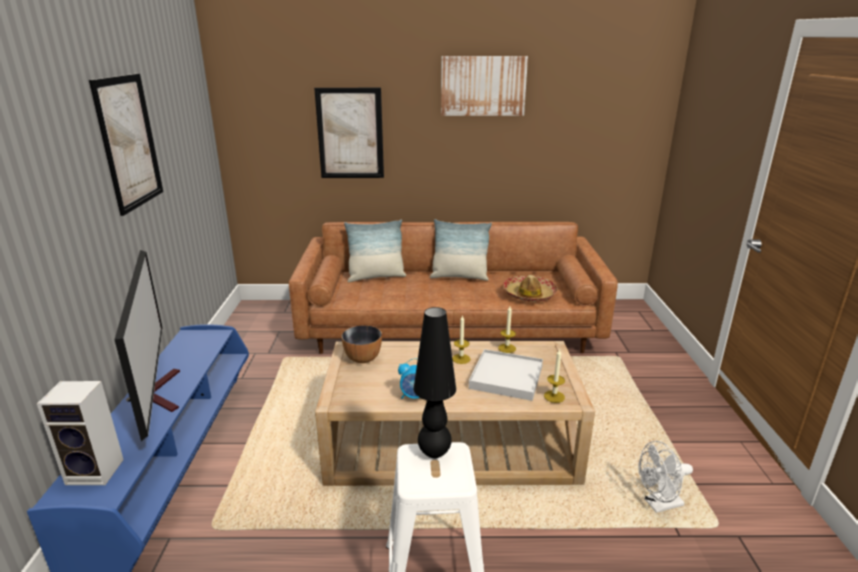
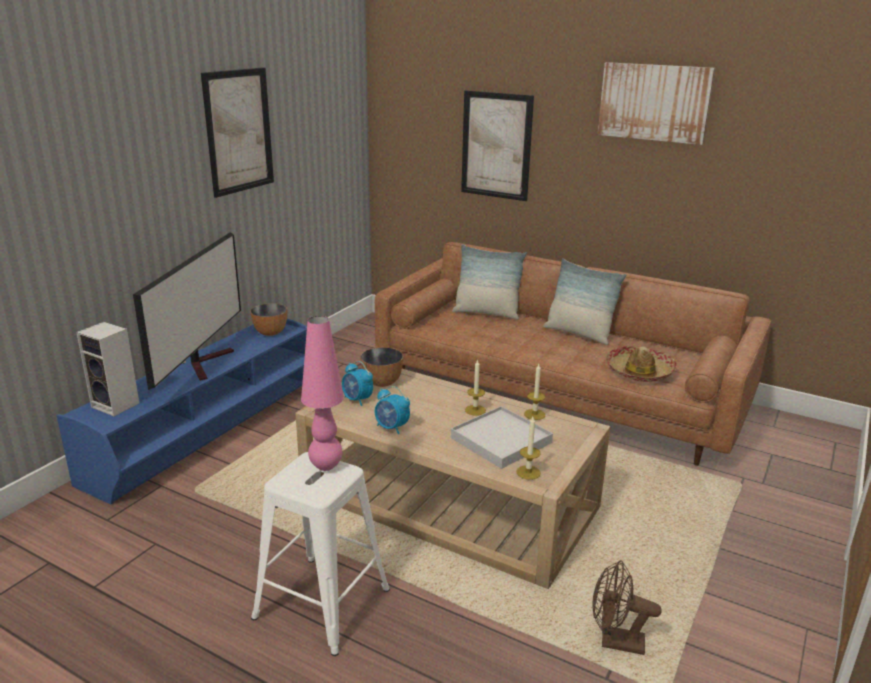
camera: 30 degrees right, 0 degrees up
black table lamp [413,307,456,458] -> pink table lamp [301,316,344,471]
white fan [638,441,693,513] -> brown fan [592,560,662,655]
none -> bowl [250,303,287,336]
none -> alarm clock [342,361,373,406]

